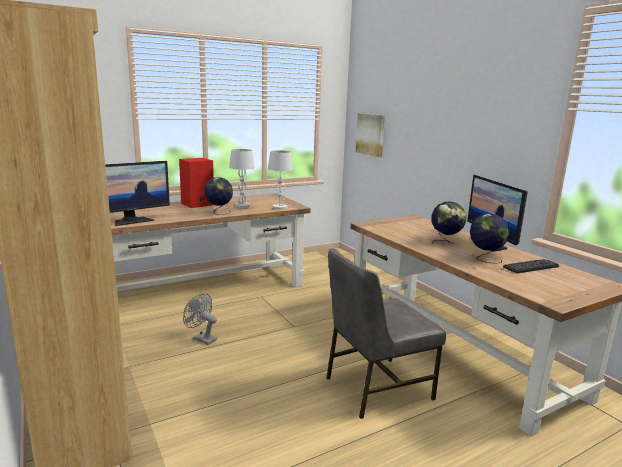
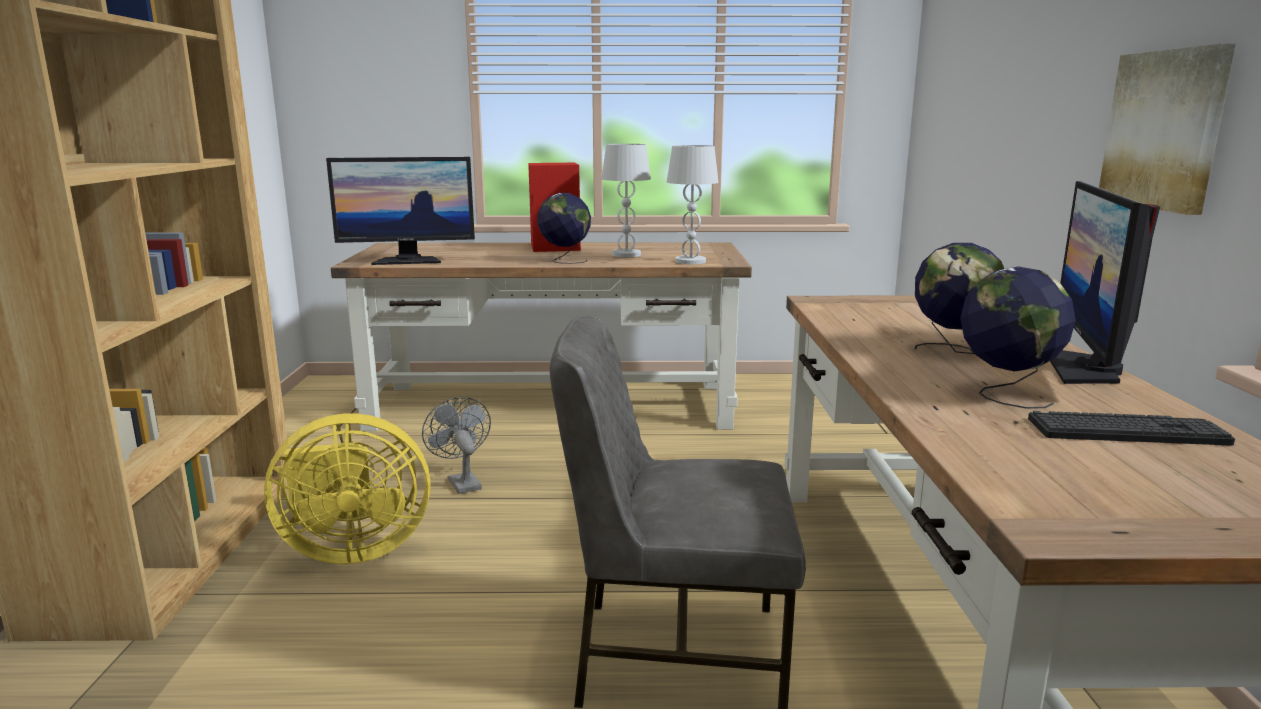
camera: 30 degrees right, 0 degrees up
picture [356,113,385,157] -> picture moved to [1099,44,1236,215]
none -> yellow fan [264,413,431,564]

